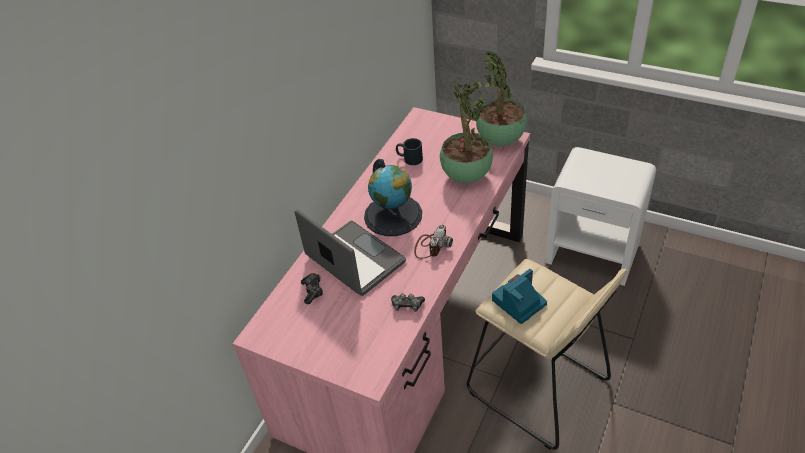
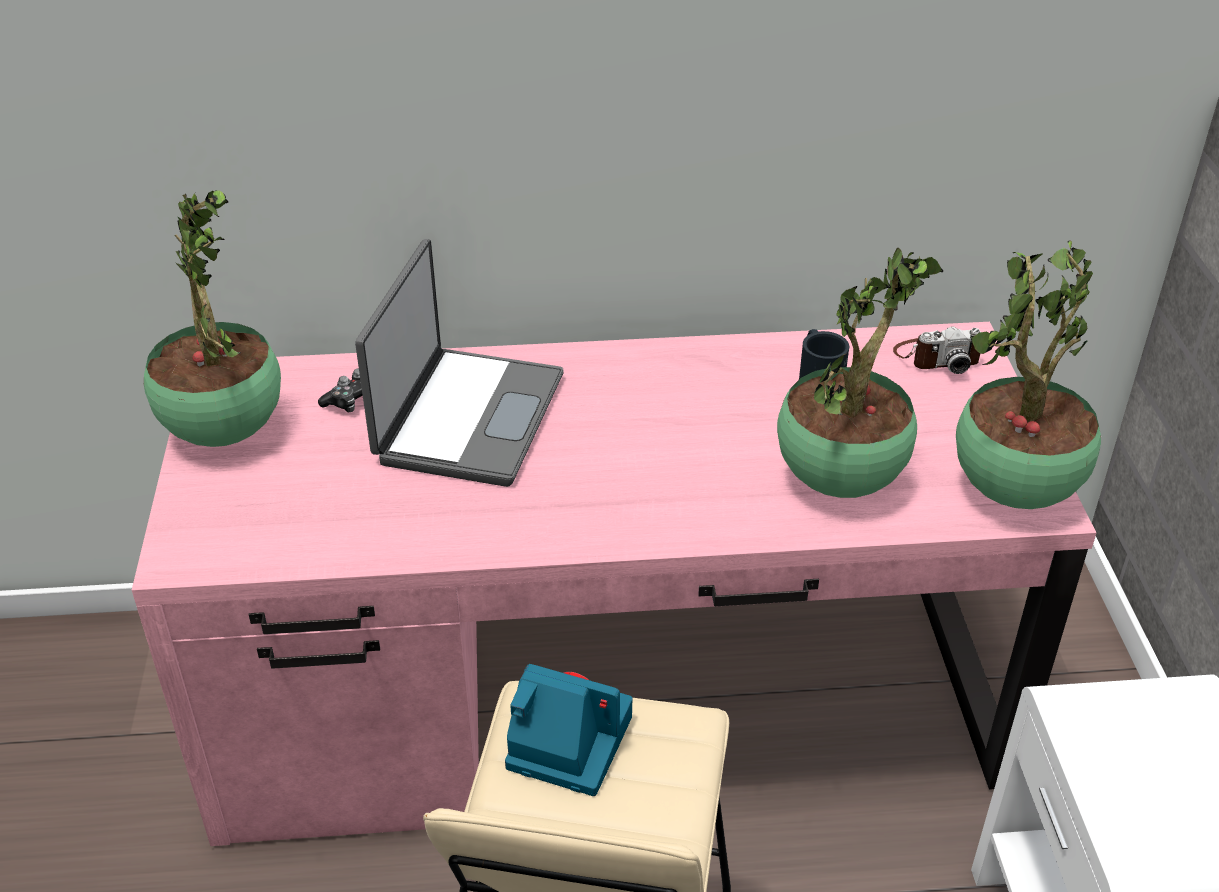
camera: 55 degrees right, 5 degrees down
globe [364,159,422,236] -> none
game controller [391,293,425,312] -> none
camera [414,225,453,259] -> camera moved to [893,326,984,374]
none -> potted plant [144,190,281,447]

